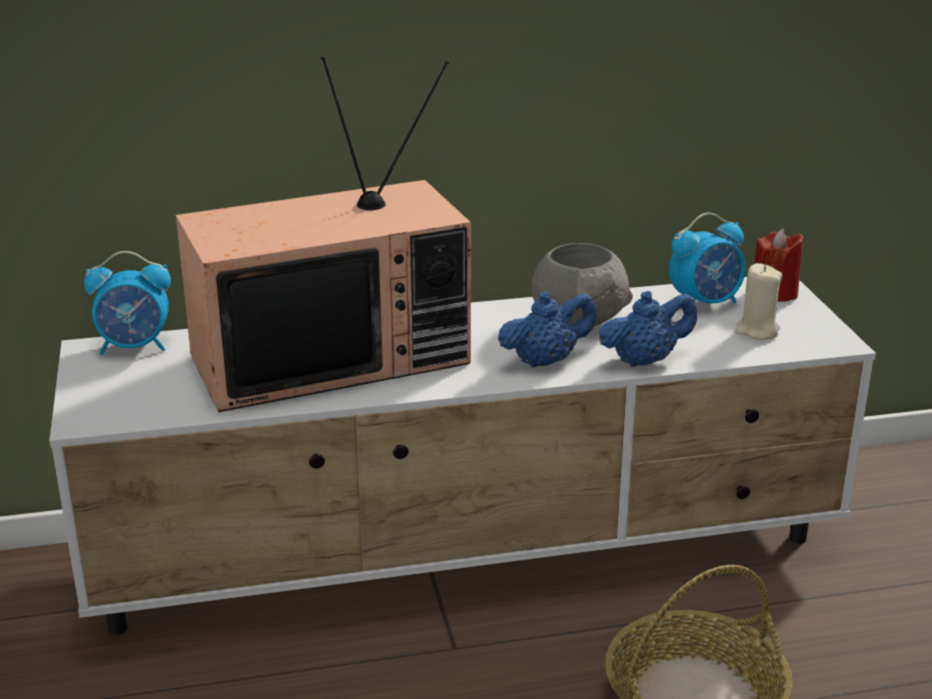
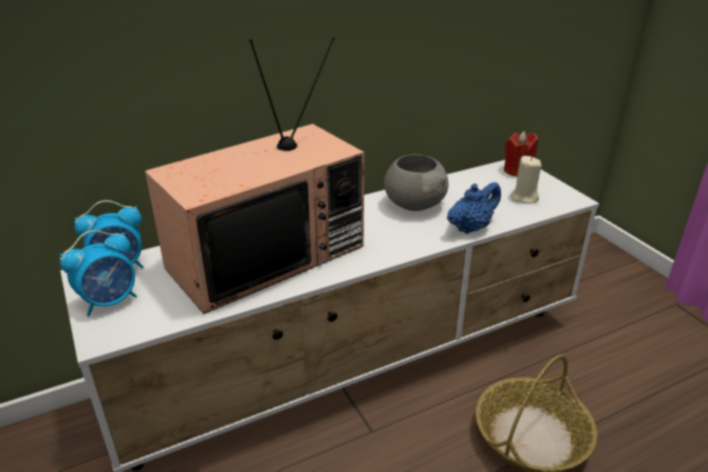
camera: 15 degrees left, 5 degrees up
blue teapot [498,291,597,368] -> none
alarm clock [669,213,746,304] -> alarm clock moved to [60,230,137,317]

